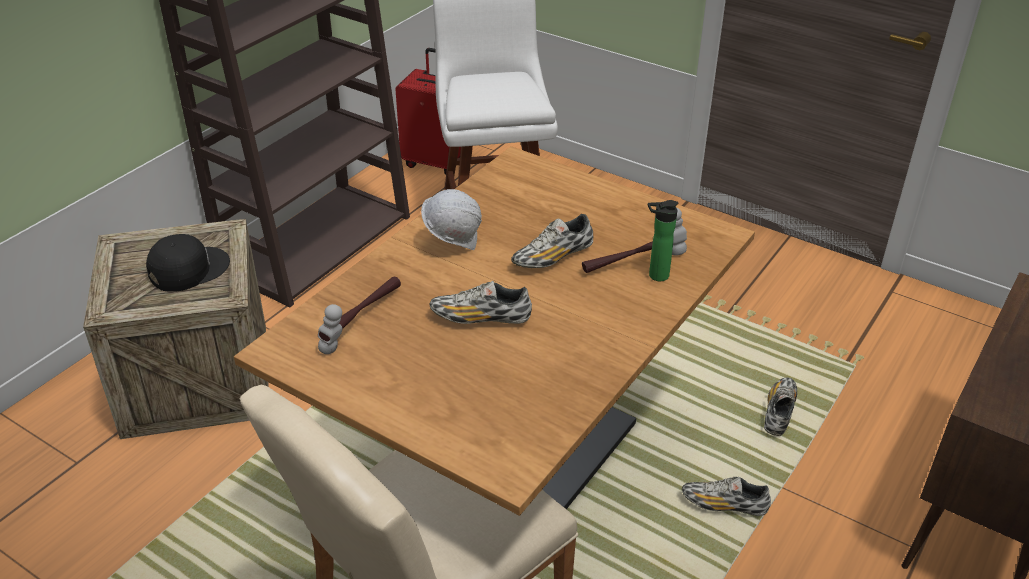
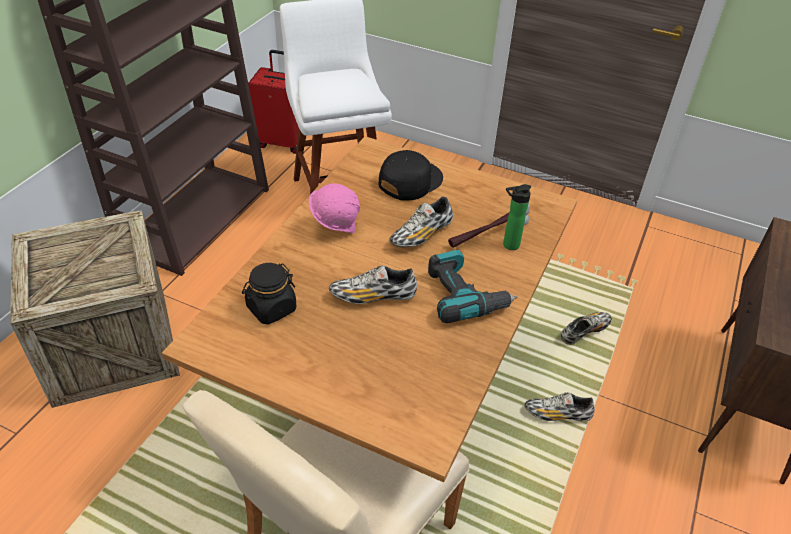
camera: 10 degrees left, 5 degrees up
black cap [146,234,230,292] -> black cap moved to [379,150,443,201]
hammer [318,277,401,354] -> black jar [242,263,296,324]
white hard hat [421,189,482,250] -> pink hard hat [309,183,360,233]
shoe [764,377,797,436] -> shoe turned 45 degrees clockwise [560,312,612,345]
none -> power drill [428,250,518,323]

